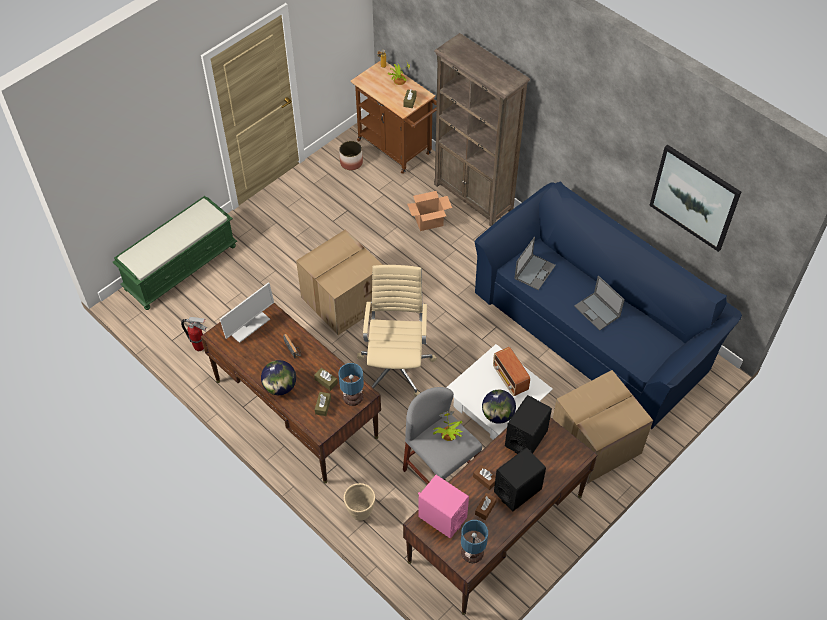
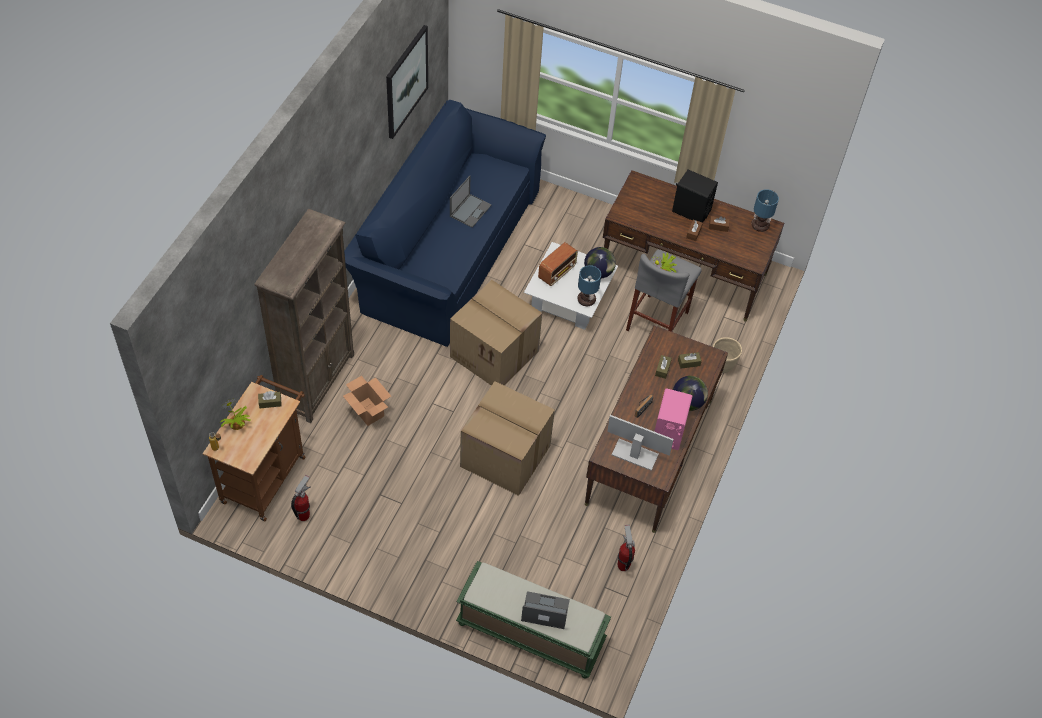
camera: 115 degrees left, 0 degrees up
table lamp [338,363,364,406] -> table lamp moved to [577,265,601,306]
planter [339,141,363,170] -> fire extinguisher [291,475,311,521]
beige office chair [357,265,437,397] -> none
pink speaker [418,475,469,539] -> pink speaker moved to [654,388,693,450]
black speaker [505,395,552,454] -> none
laptop [514,237,556,290] -> laptop moved to [521,591,570,629]
cardboard box [553,370,653,483] -> cardboard box moved to [450,280,542,386]

